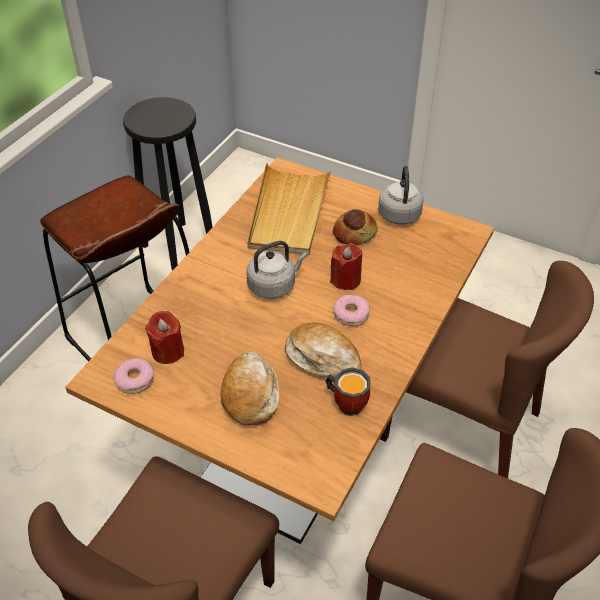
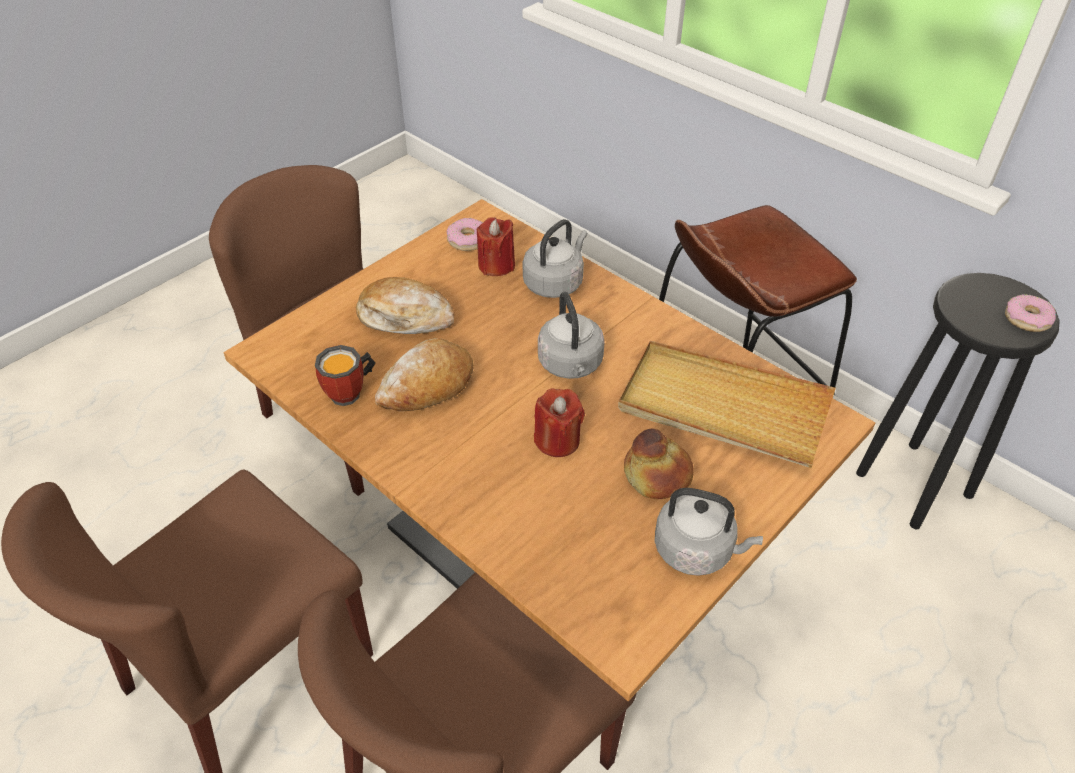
camera: 105 degrees right, 0 degrees up
donut [334,295,370,326] -> donut moved to [1005,294,1056,332]
none -> grey kettle [523,219,588,298]

